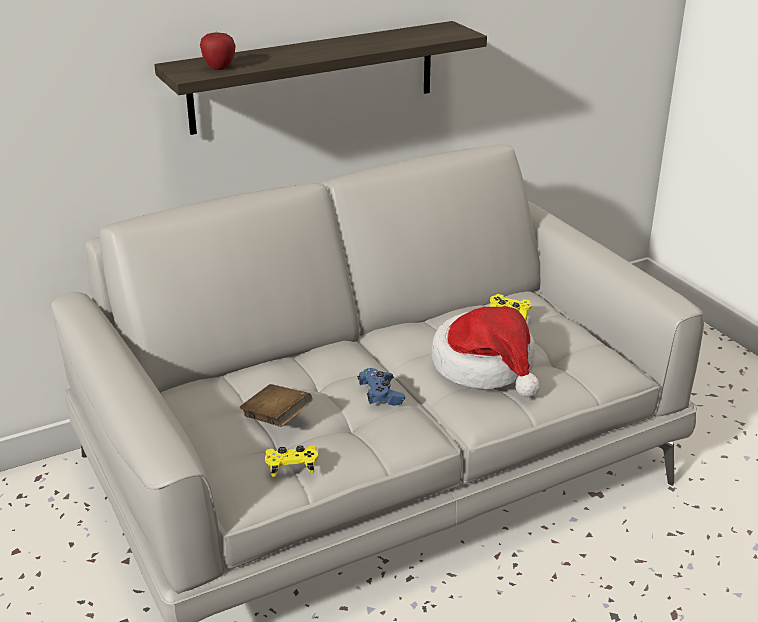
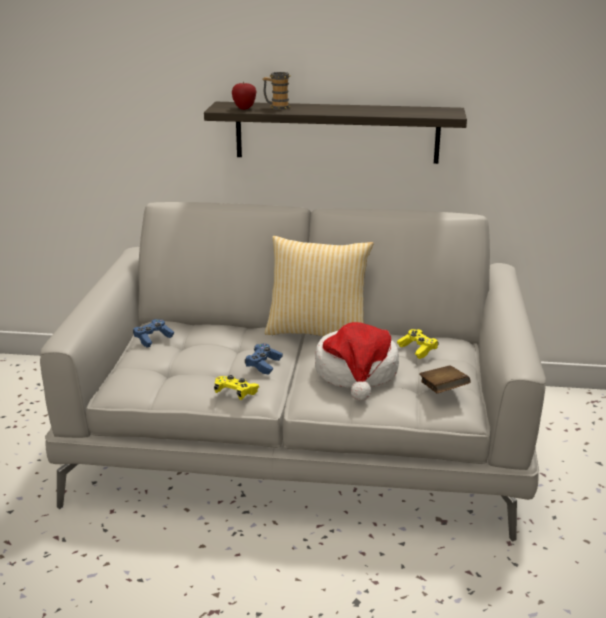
camera: 35 degrees right, 5 degrees down
brown book [240,384,313,427] -> brown book moved to [419,366,471,393]
yellow game controller [265,445,319,477] -> yellow game controller moved to [214,375,259,400]
none -> blue game controller [133,319,174,348]
none -> mug [262,72,291,110]
none -> pillow [265,236,374,336]

